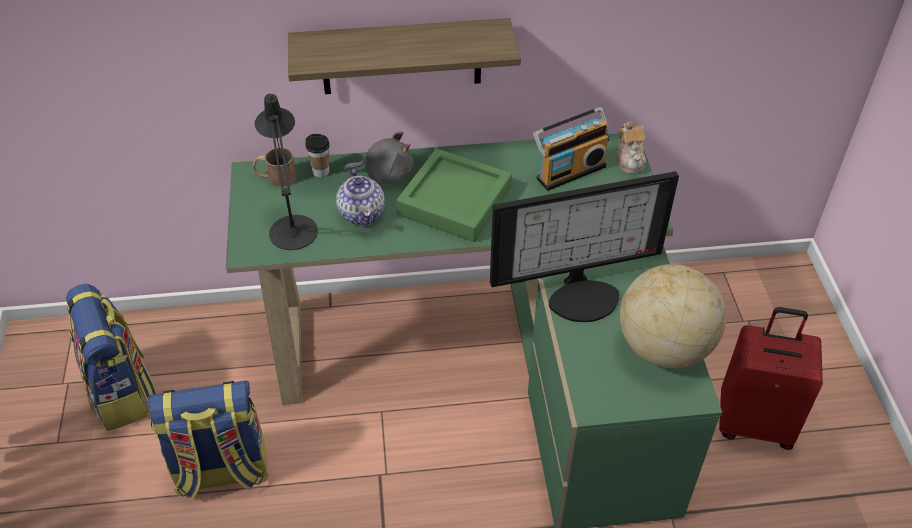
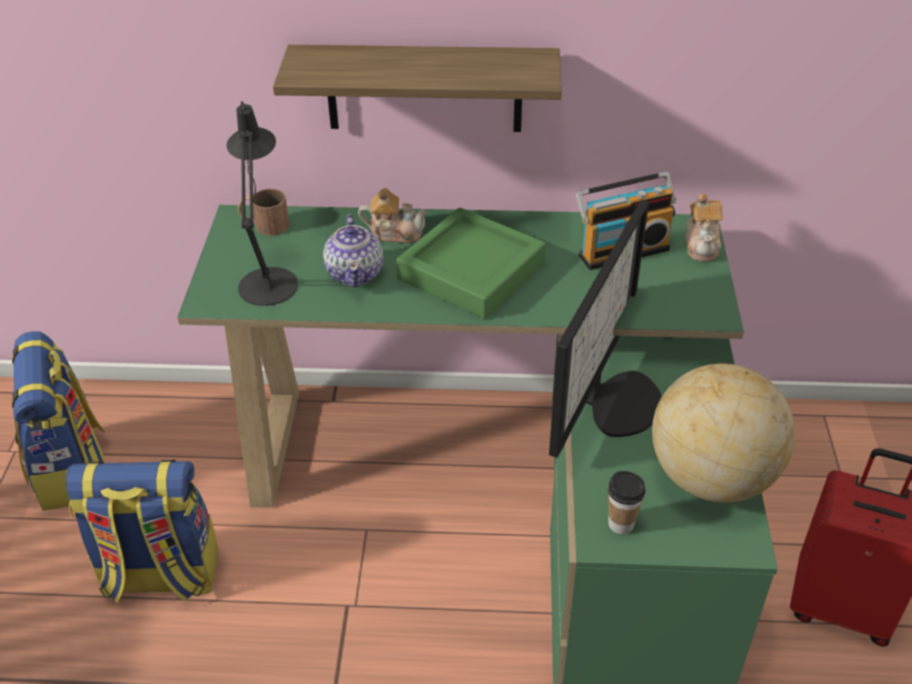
camera: 10 degrees right, 5 degrees down
cup [305,134,330,177] -> cup moved to [608,471,646,534]
grey plush toy [344,131,414,185] -> teapot [358,188,428,243]
monitor [490,171,679,322] -> monitor turned 60 degrees counterclockwise [549,200,661,458]

